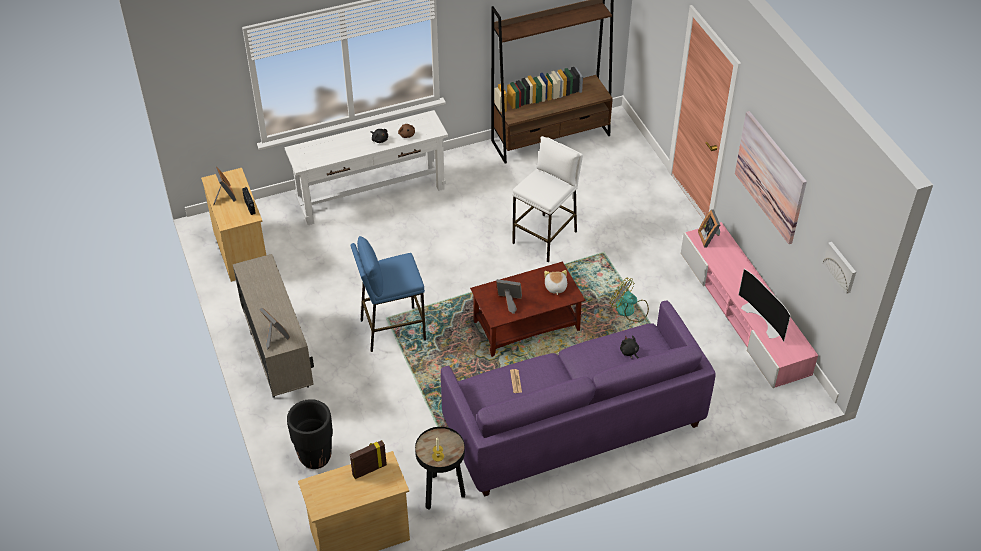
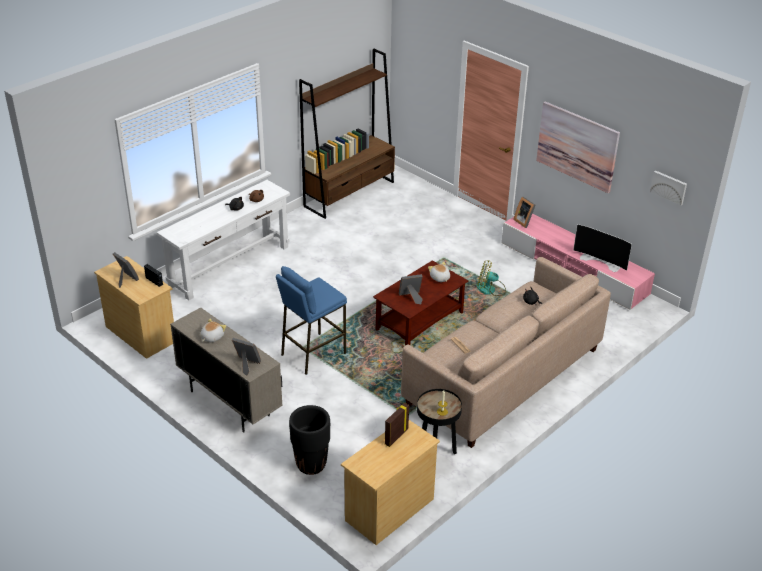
camera: 25 degrees left, 10 degrees down
purple sofa [441,301,716,497] -> beige sofa [401,257,611,448]
white stool [512,136,583,262] -> none
none -> plush toy [200,318,226,342]

